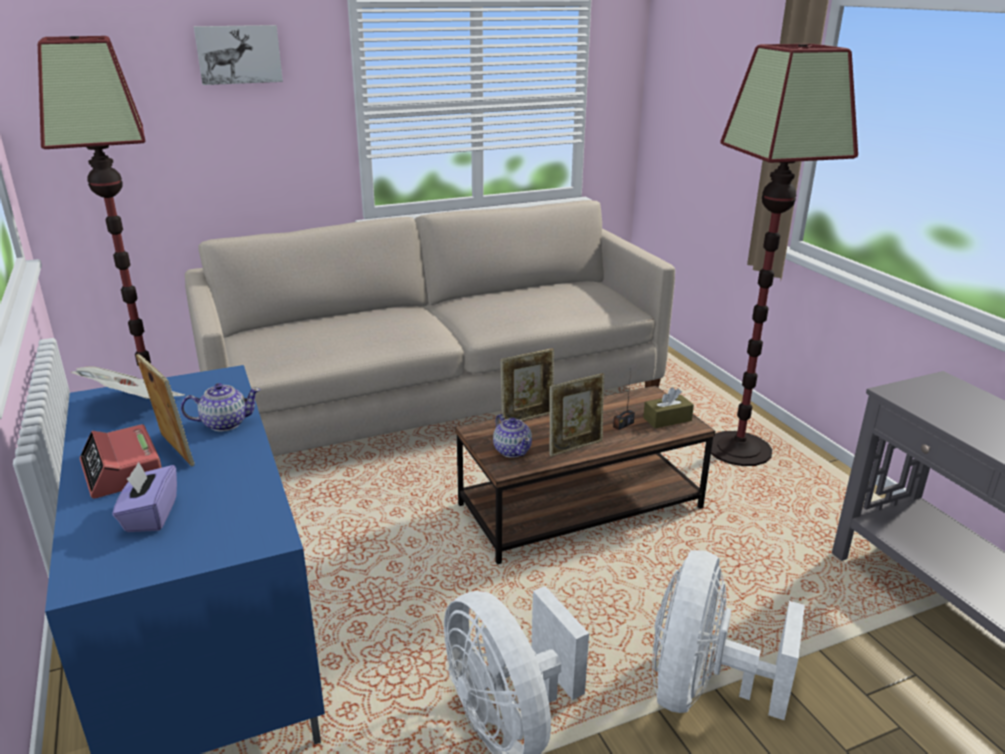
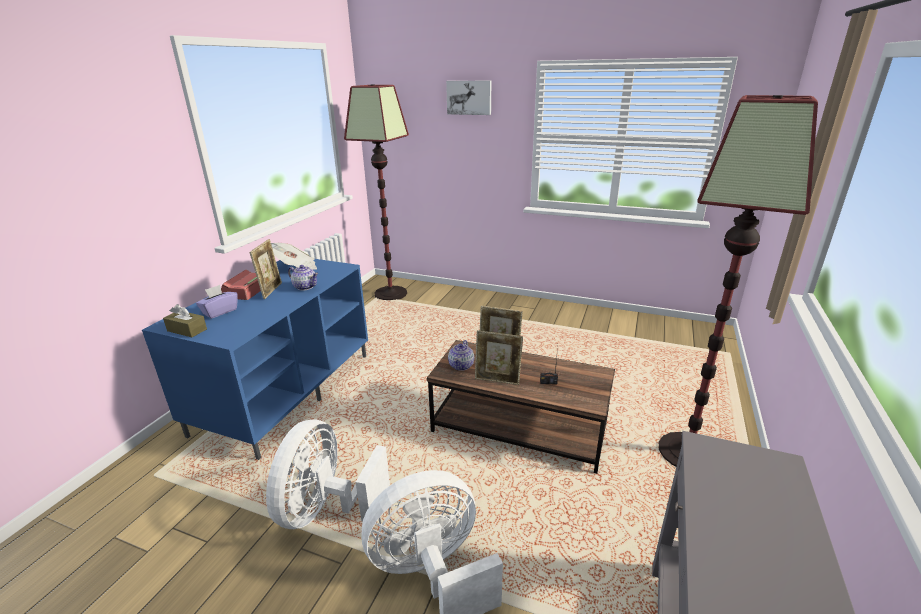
camera: 45 degrees right, 0 degrees up
beige sofa [185,200,675,456] -> none
brown tissue box [643,387,694,428] -> brown tissue box moved to [163,304,207,337]

